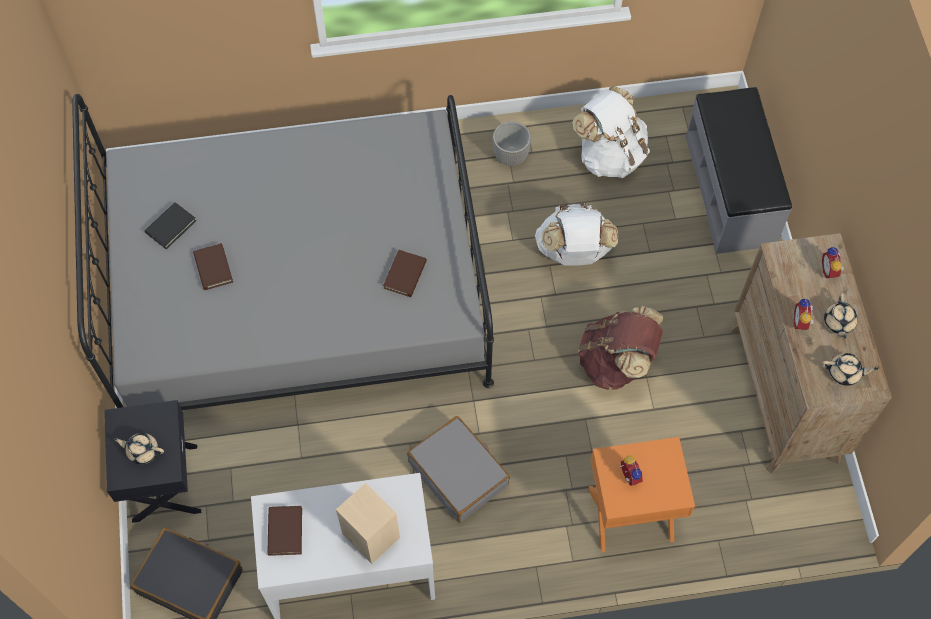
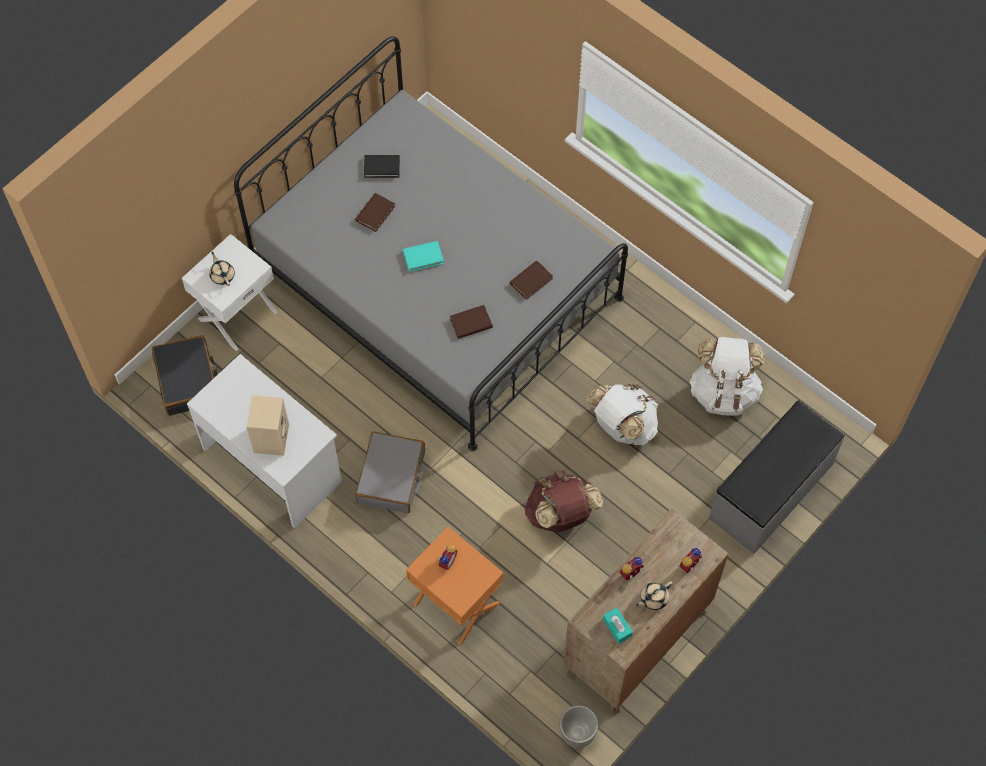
camera: 50 degrees right, 0 degrees up
black nightstand [104,400,201,523] -> white nightstand [182,234,278,351]
brown book [267,506,302,556] -> brown book moved to [510,260,553,300]
planter [493,121,531,166] -> planter moved to [559,705,598,748]
beige teapot [822,353,878,386] -> turquoise tissue box [603,607,633,644]
none -> turquoise book [403,241,444,272]

